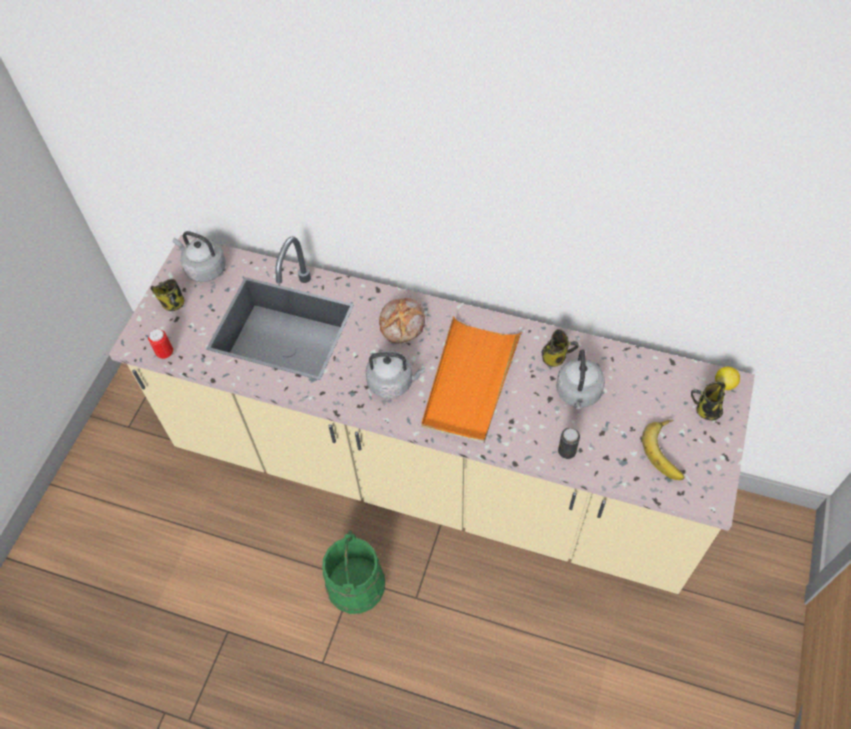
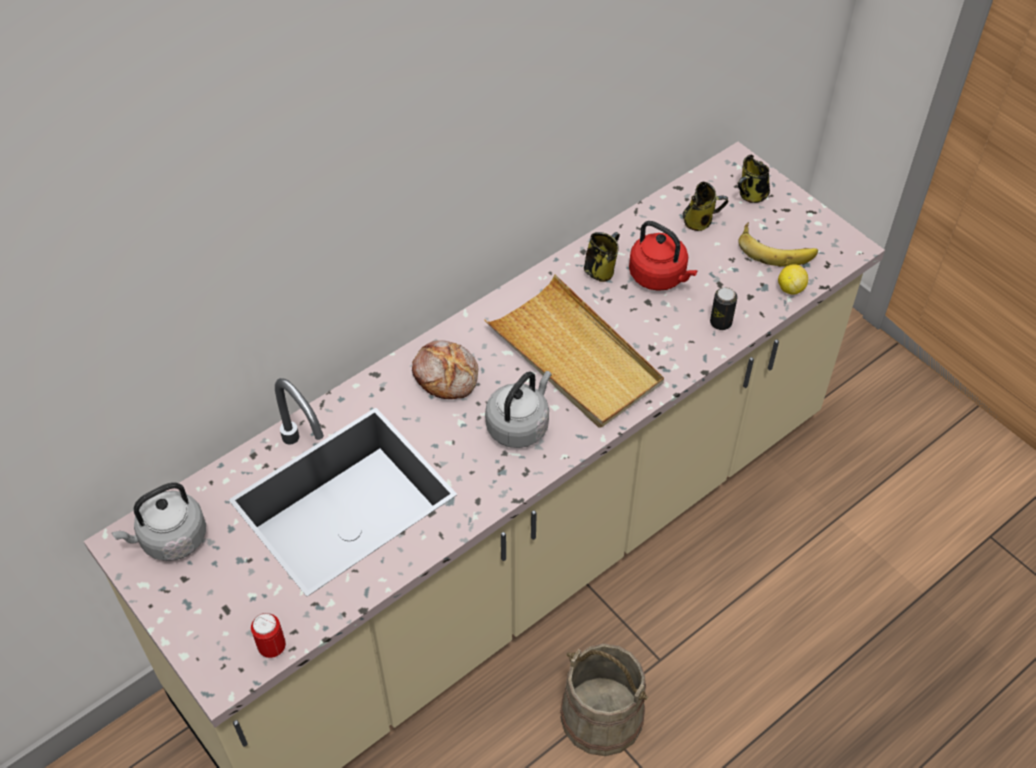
camera: 60 degrees left, 5 degrees down
mug [151,279,184,311] -> mug moved to [683,182,729,231]
green bucket [322,530,385,614] -> beige bucket [560,643,648,756]
orange tray [421,316,522,443] -> beige tray [484,275,664,428]
grey kettle [556,349,605,409] -> red kettle [629,221,698,291]
lemon [715,367,740,390] -> lemon moved to [778,264,808,295]

